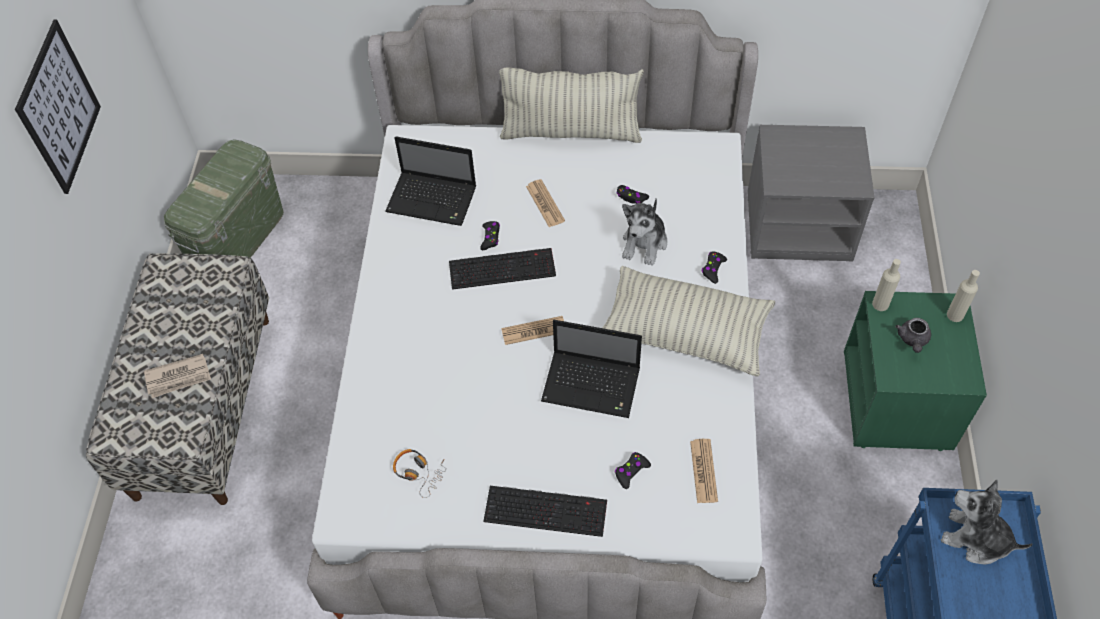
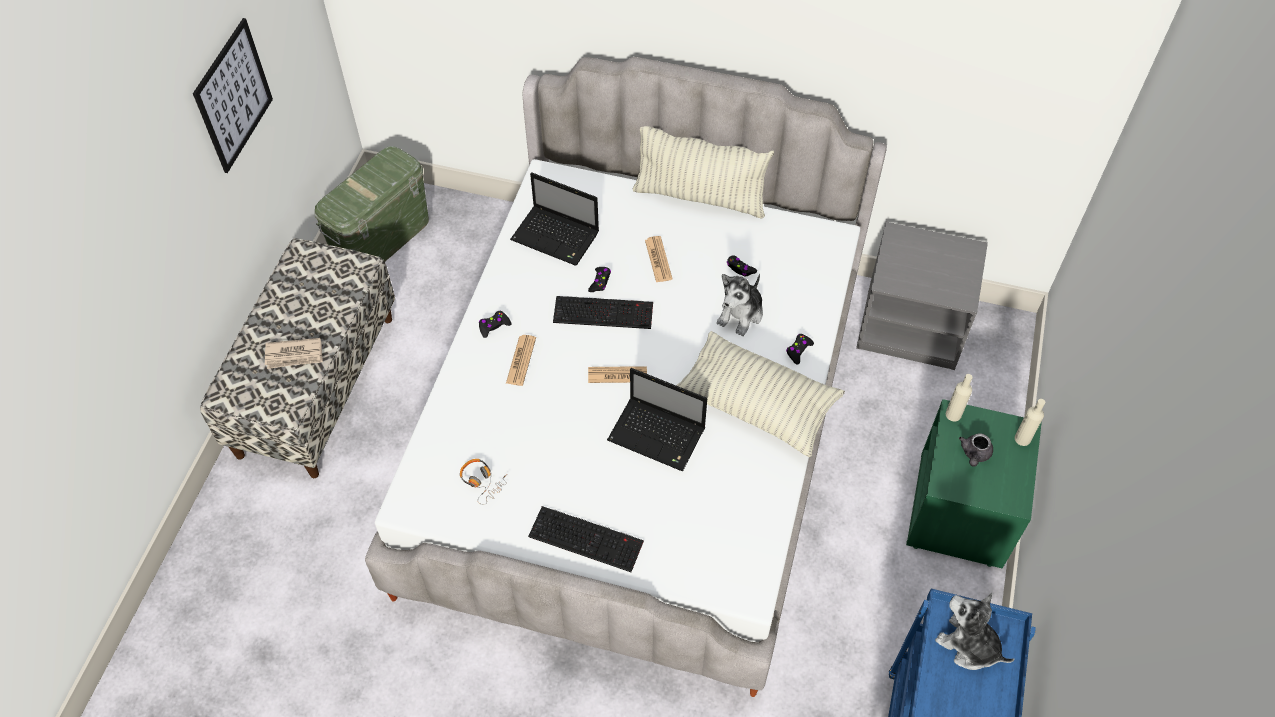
camera: 10 degrees right, 0 degrees up
black game controller [615,452,651,489] -> black game controller moved to [479,311,511,338]
newspaper [690,439,718,503] -> newspaper moved to [506,335,536,386]

